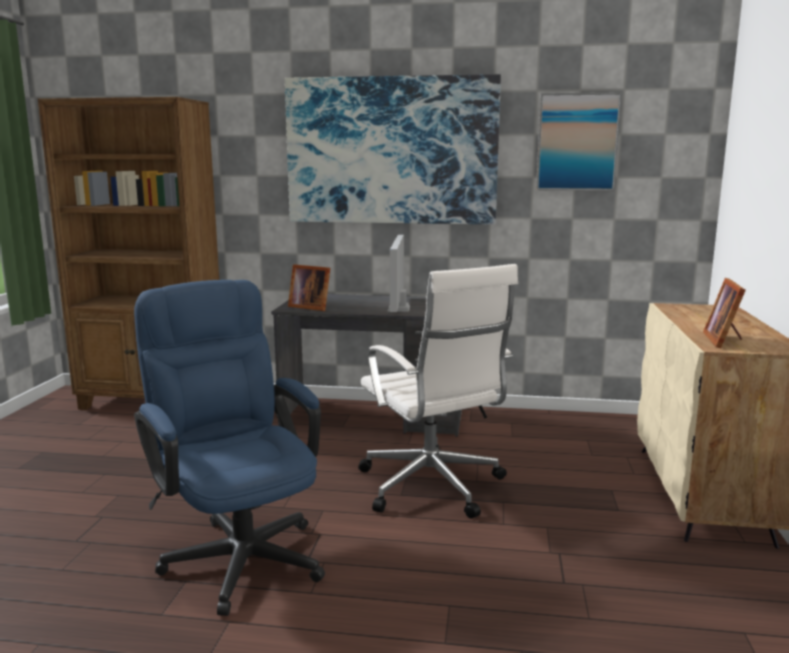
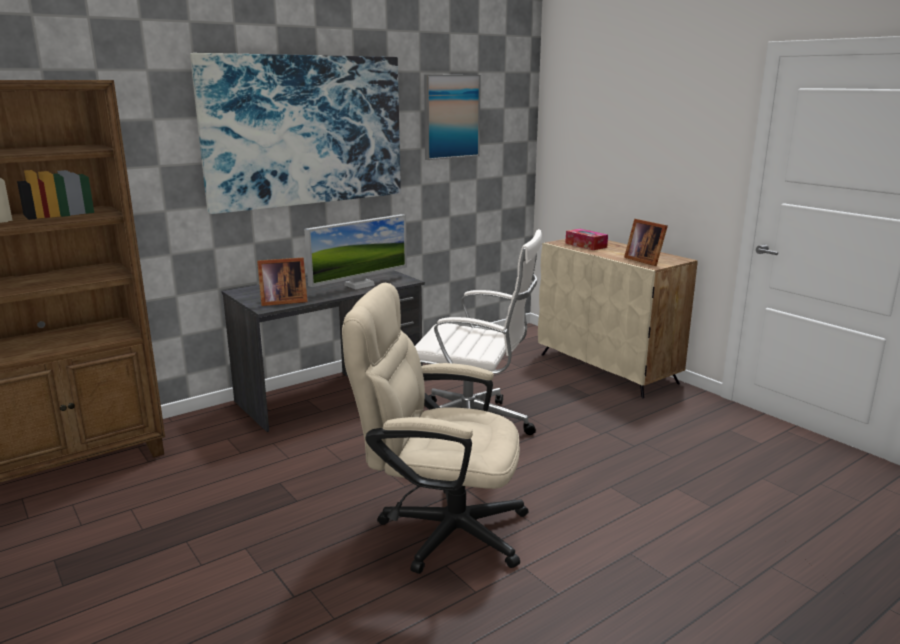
camera: 45 degrees left, 5 degrees up
blue office chair [134,280,325,616] -> beige office chair [342,283,529,574]
monitor [388,235,410,312] -> monitor turned 90 degrees counterclockwise [304,214,407,290]
none -> tissue box [565,229,608,250]

